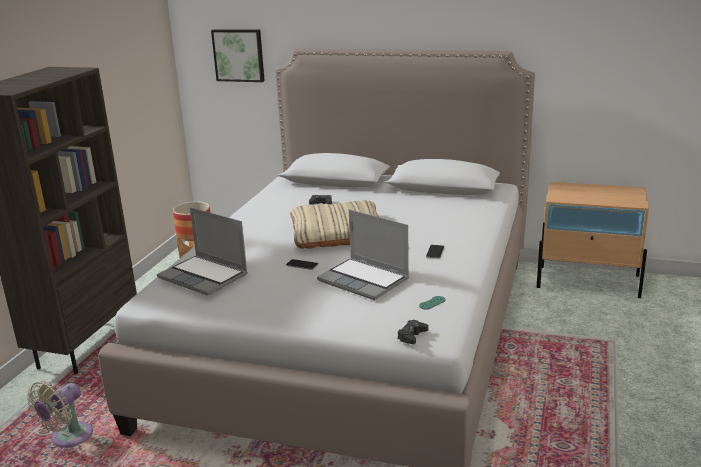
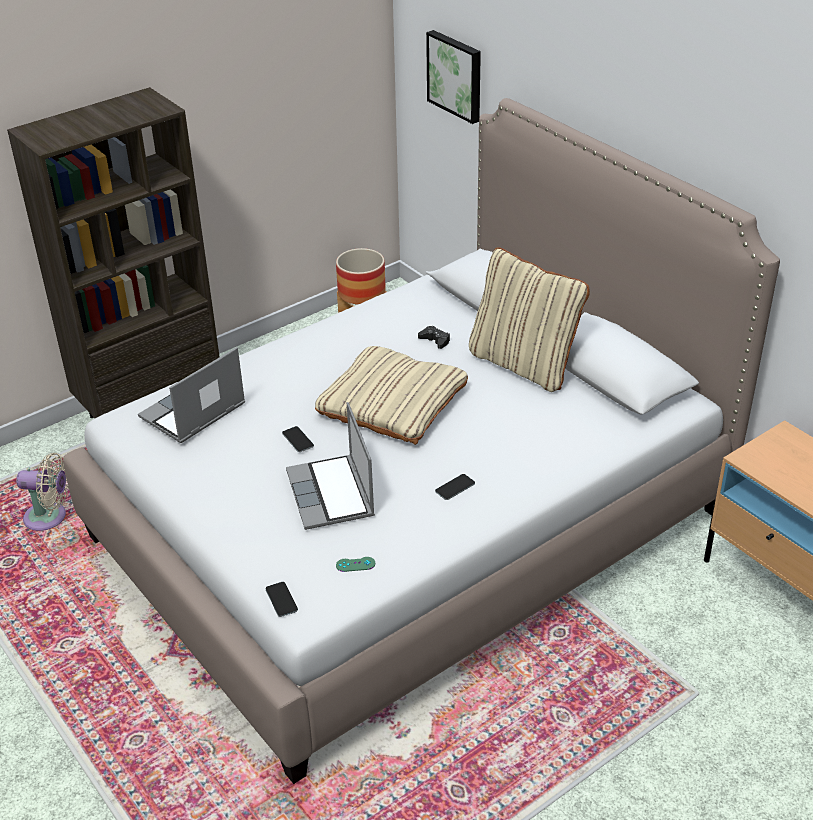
camera: 35 degrees right, 15 degrees up
beige fan [27,381,93,448] -> beige fan turned 150 degrees counterclockwise [16,453,69,531]
laptop [157,208,248,296] -> laptop turned 60 degrees clockwise [138,347,245,443]
black game controller [398,320,429,344] -> phone [266,582,298,617]
none -> beige pillow [469,247,590,392]

